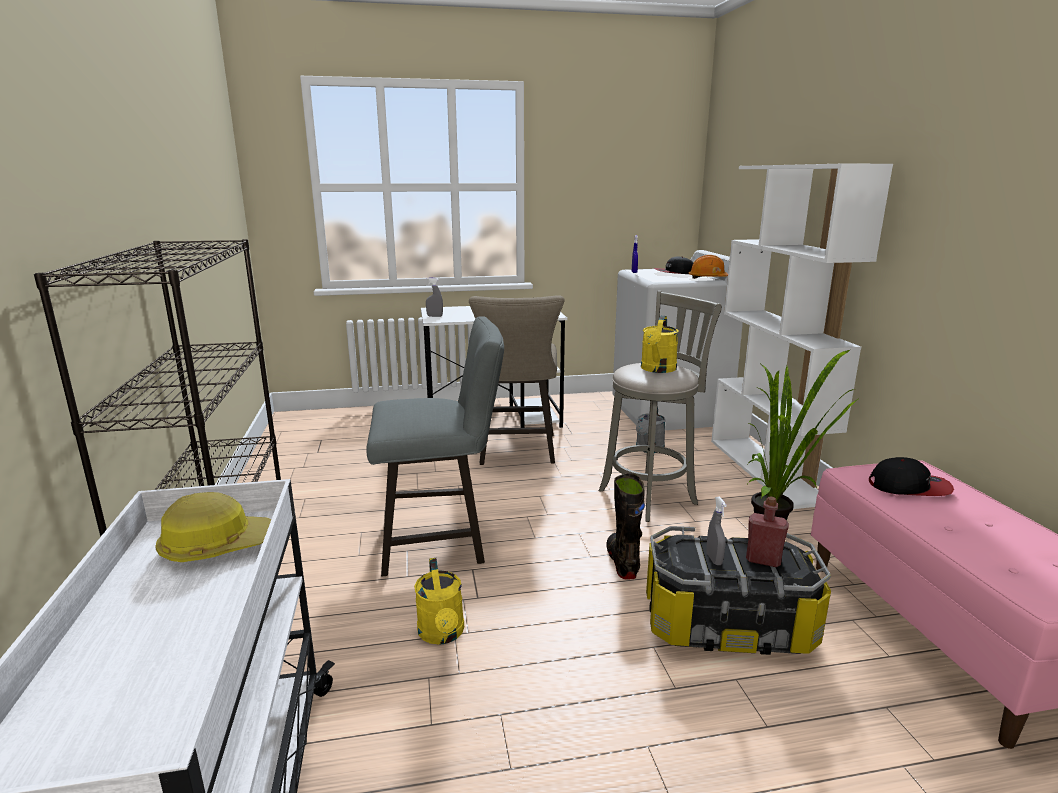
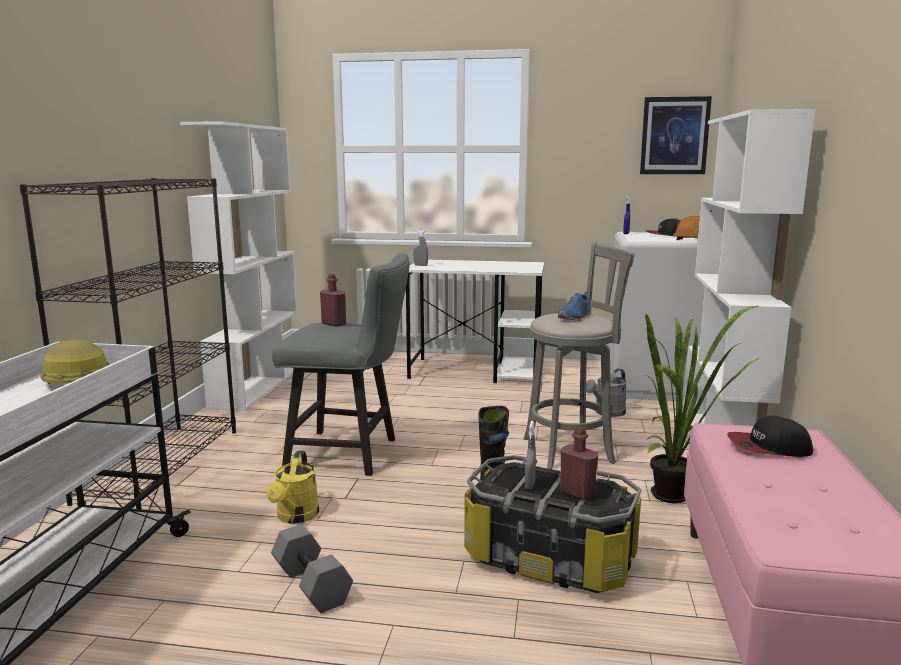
camera: 20 degrees right, 5 degrees down
beige stool [469,295,565,465] -> none
yellow watering can [641,316,679,373] -> blue shoe [558,292,590,321]
cap [869,457,954,496] -> cap turned 150 degrees clockwise [727,416,813,457]
none -> white bookcase [180,121,297,411]
none -> grey dumbbell [271,525,353,613]
none -> red bottle [320,274,346,327]
none -> picture [640,96,712,174]

